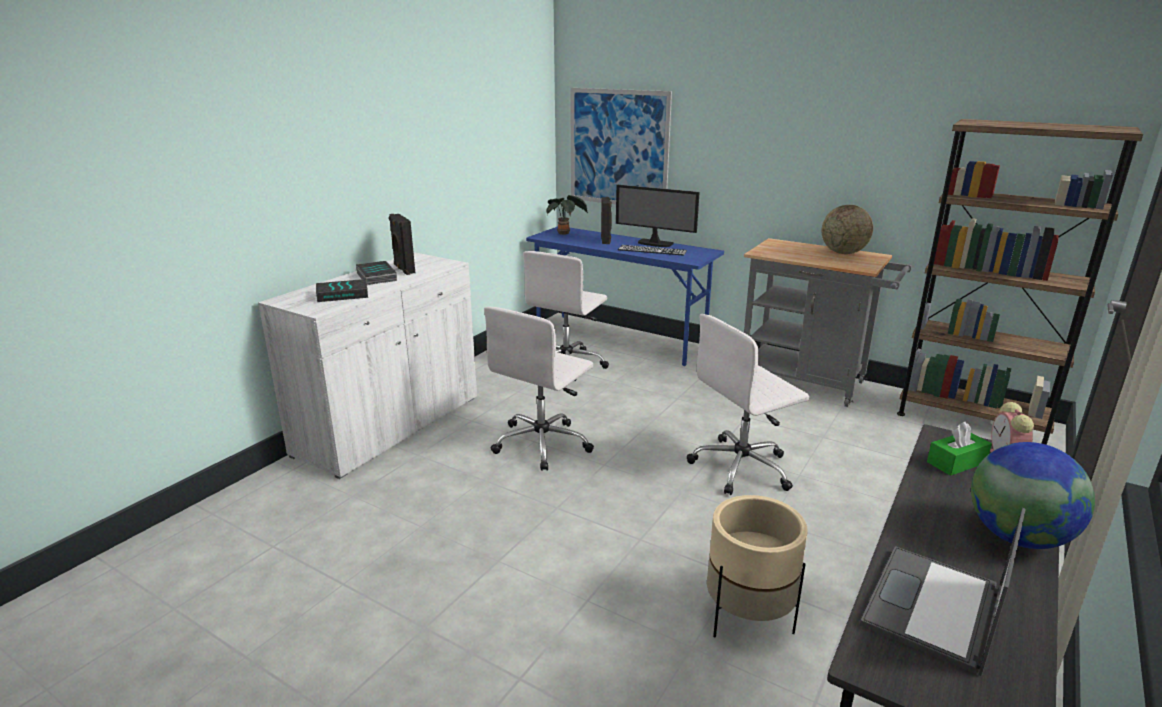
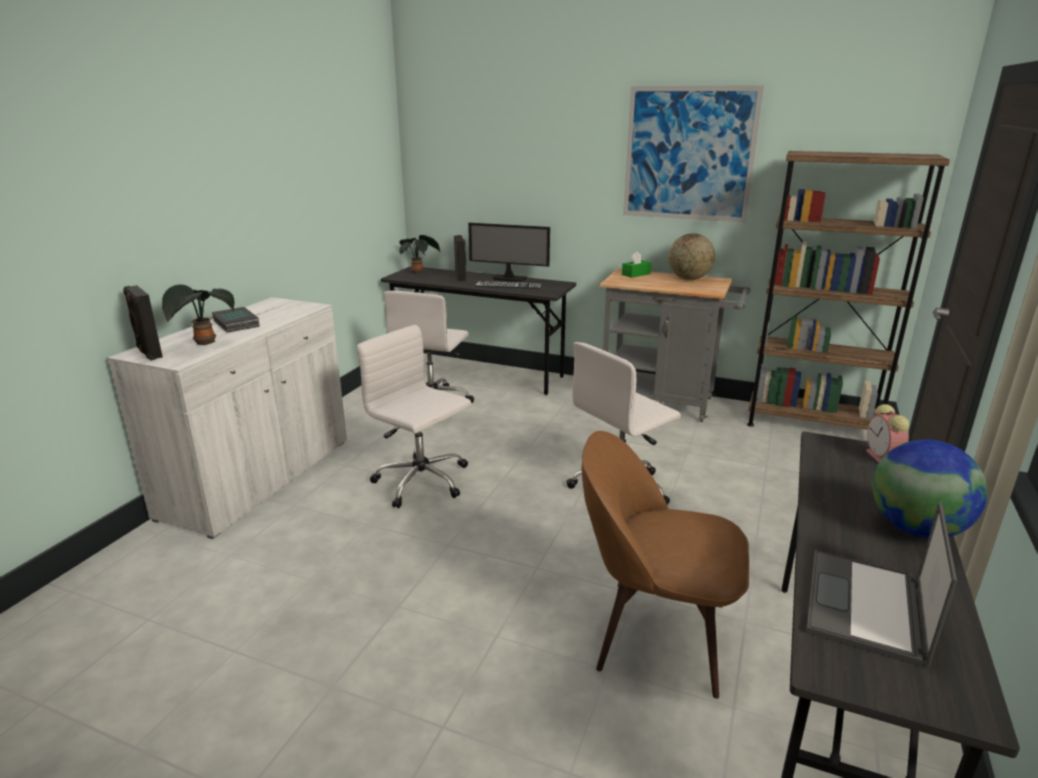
camera: 10 degrees left, 0 degrees up
book [316,279,368,302] -> potted plant [162,284,235,345]
black speaker [389,214,415,275] -> black speaker moved to [123,285,163,360]
white office chair [484,307,594,471] -> white office chair turned 105 degrees clockwise [357,325,471,508]
blue desk [526,226,724,366] -> grey desk [381,266,576,395]
picture [570,88,672,205] -> picture moved to [623,85,764,223]
beige planter [707,495,808,638] -> brown chair [582,431,749,699]
green tissue box [927,422,992,476] -> green tissue box moved to [622,251,651,278]

